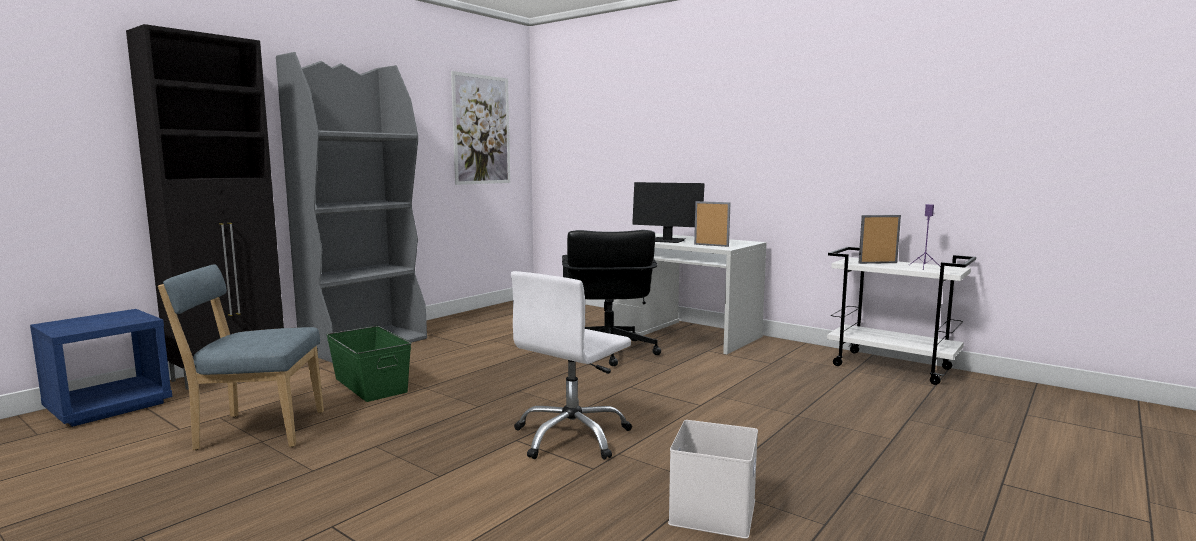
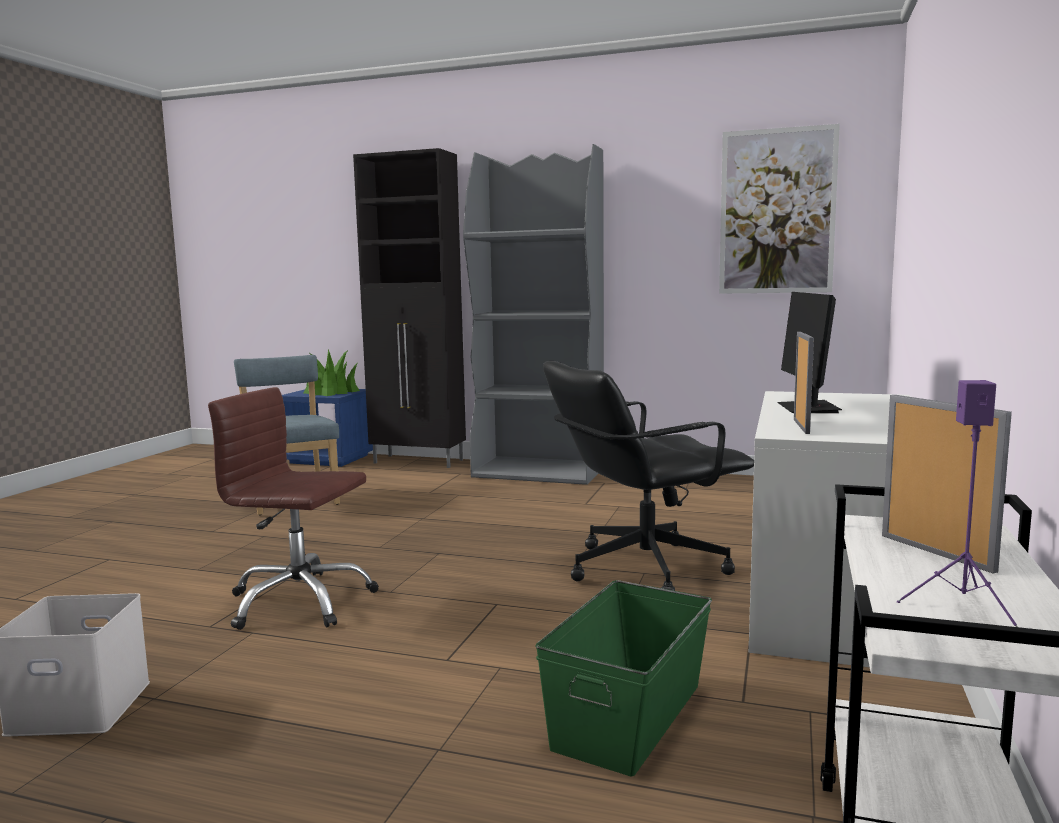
camera: 70 degrees right, 0 degrees up
green storage box [326,326,411,402] -> green storage box moved to [536,580,712,777]
white office chair [511,271,632,460] -> brown office chair [208,387,379,630]
none -> potted plant [303,349,360,396]

